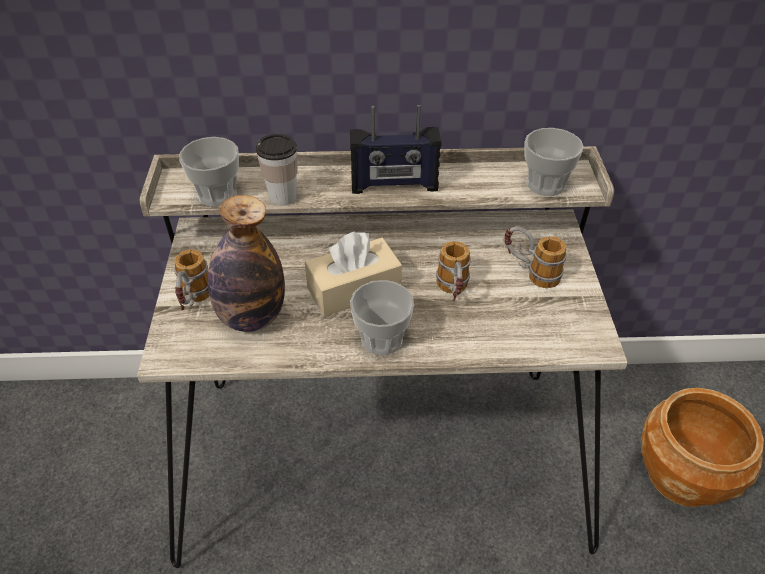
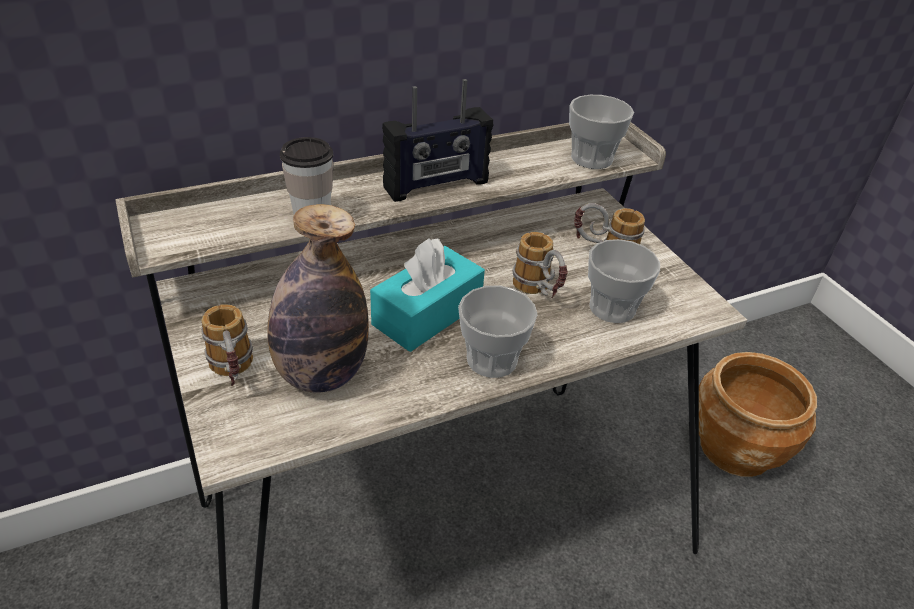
camera: 25 degrees left, 5 degrees down
cup [179,137,239,207] -> cup moved to [588,239,660,323]
beige tissue box [305,232,402,317] -> turquoise tissue box [370,238,485,352]

